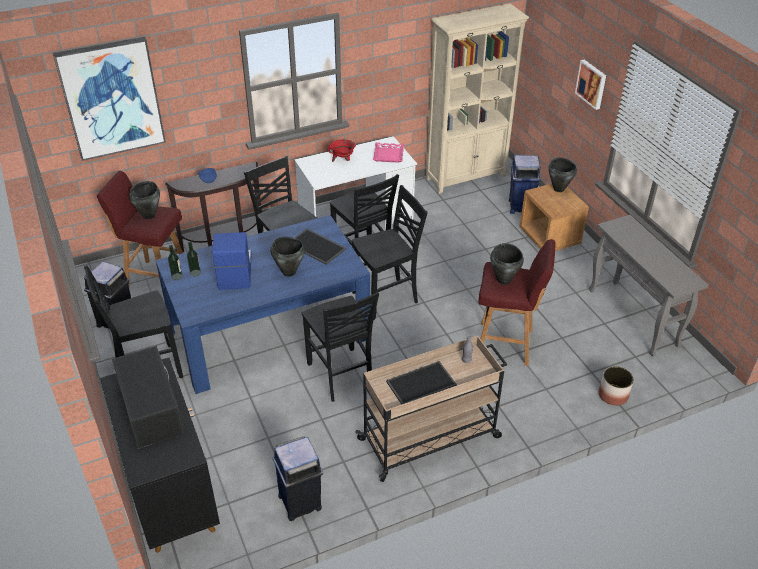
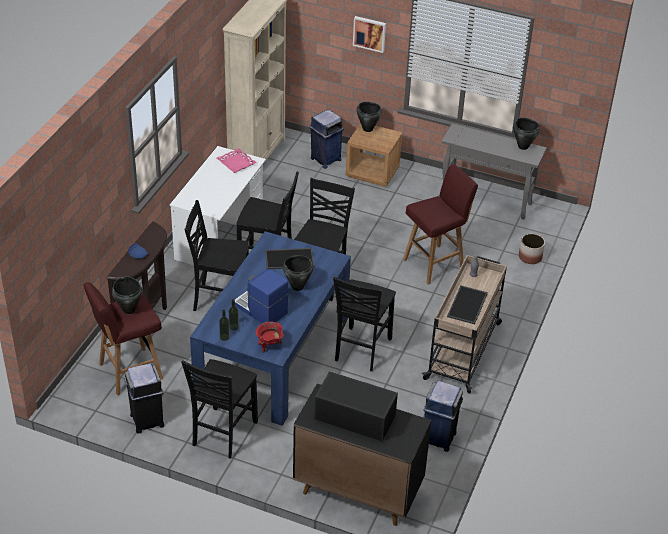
camera: 45 degrees left, 0 degrees up
picture [53,37,166,161] -> none
black chair [302,291,379,402] -> black chair turned 90 degrees clockwise [333,277,396,371]
red cooking pot [328,139,356,162] -> red cooking pot moved to [255,322,284,353]
black cooking pot [490,243,524,285] -> black cooking pot moved to [513,118,540,150]

